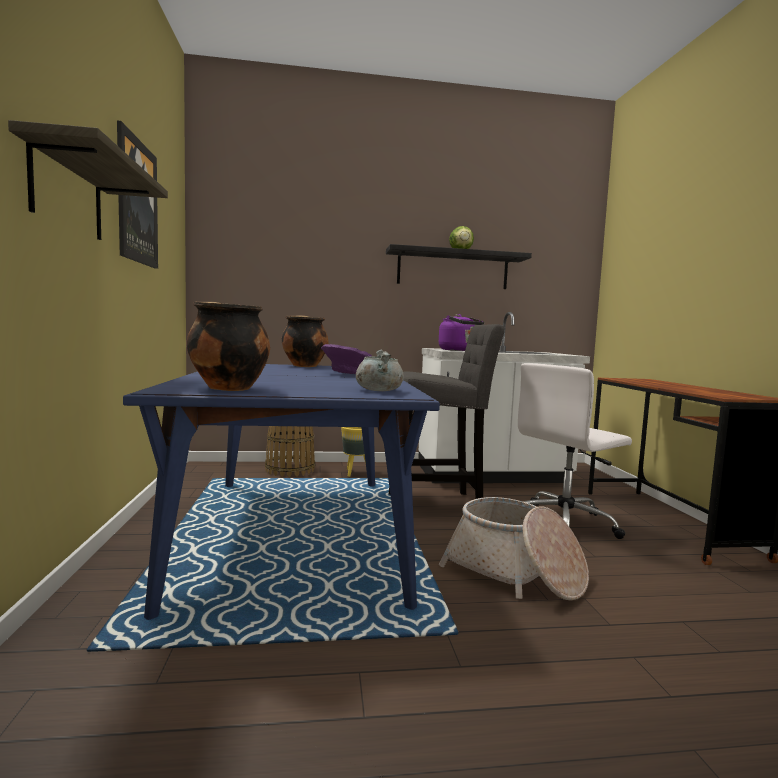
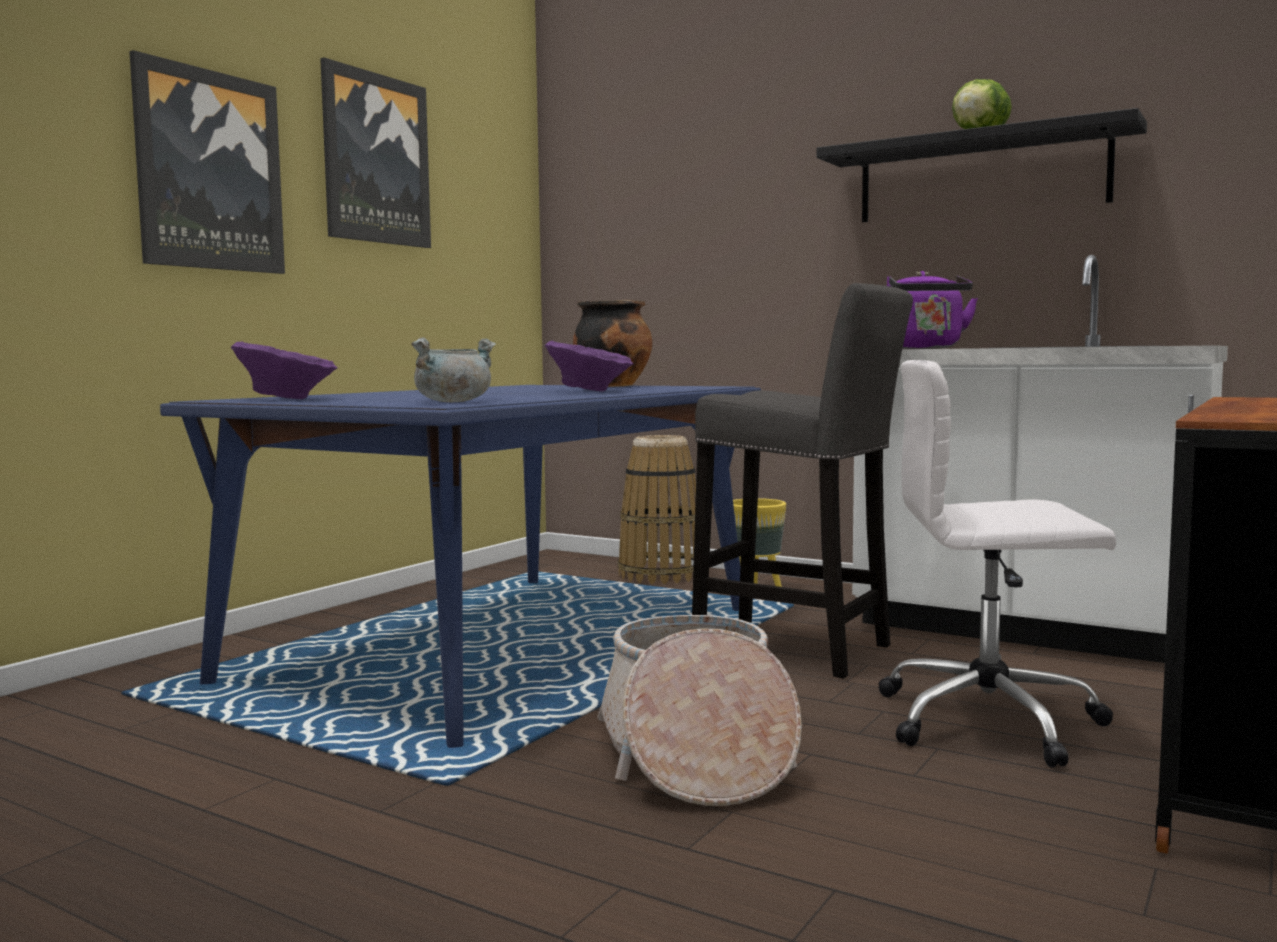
camera: 40 degrees right, 0 degrees up
shelf [8,120,168,240] -> picture [129,50,285,274]
cooking pot [186,302,270,391] -> purple bowl [231,341,338,399]

